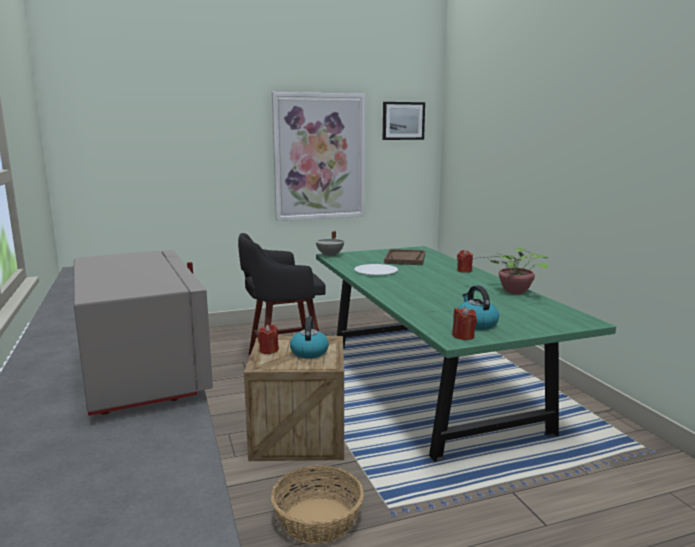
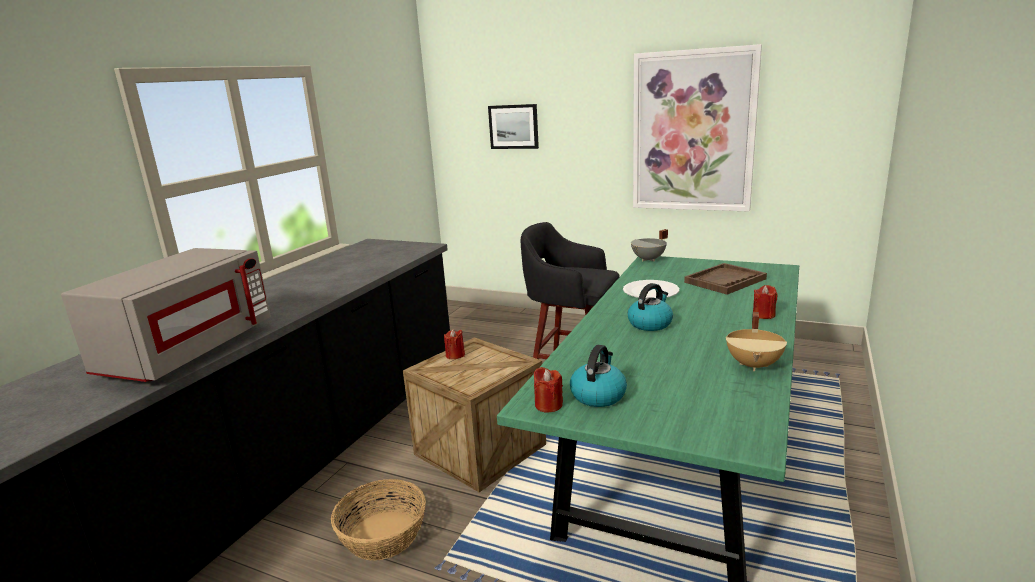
camera: 45 degrees right, 5 degrees up
kettle [290,317,329,359] -> kettle moved to [628,283,673,331]
picture [383,102,425,140] -> picture moved to [488,104,539,149]
potted plant [455,248,549,294] -> beige cooking pot [726,312,787,371]

